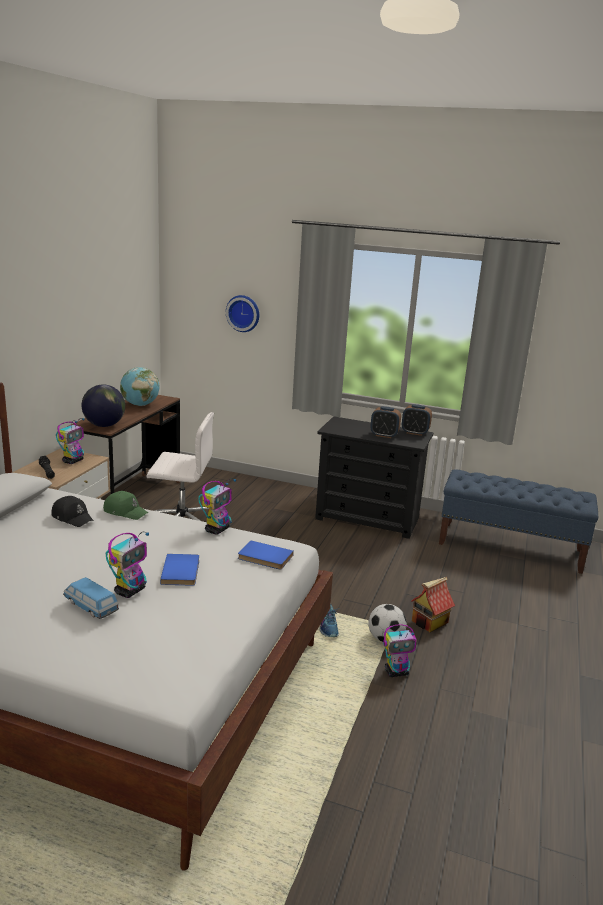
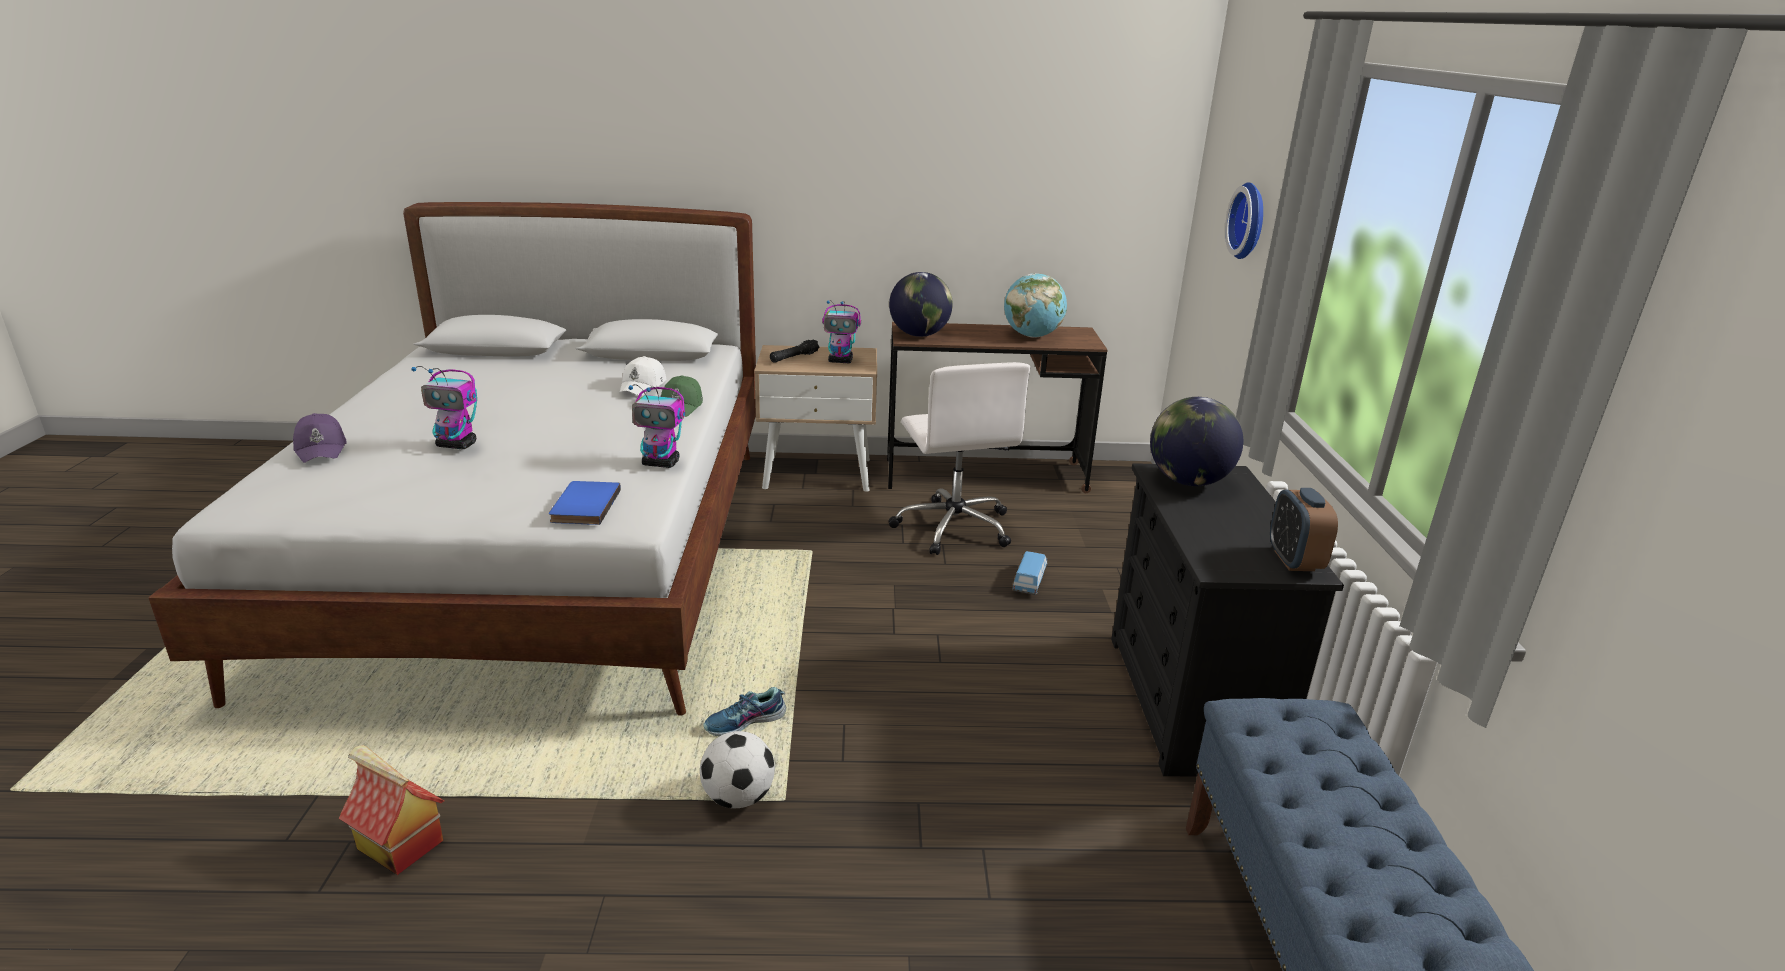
camera: 70 degrees right, 5 degrees up
black cap [51,496,94,527] -> white cap [619,356,666,396]
toy car [63,577,119,619] -> toy car moved to [1012,551,1048,595]
blue book [160,554,199,586] -> none
alarm clock [370,406,401,438] -> none
toy robot [383,624,417,677] -> none
toy house [411,577,455,632] -> toy house moved to [339,745,445,875]
none -> purple cap [293,413,347,463]
none -> globe [1150,397,1243,486]

